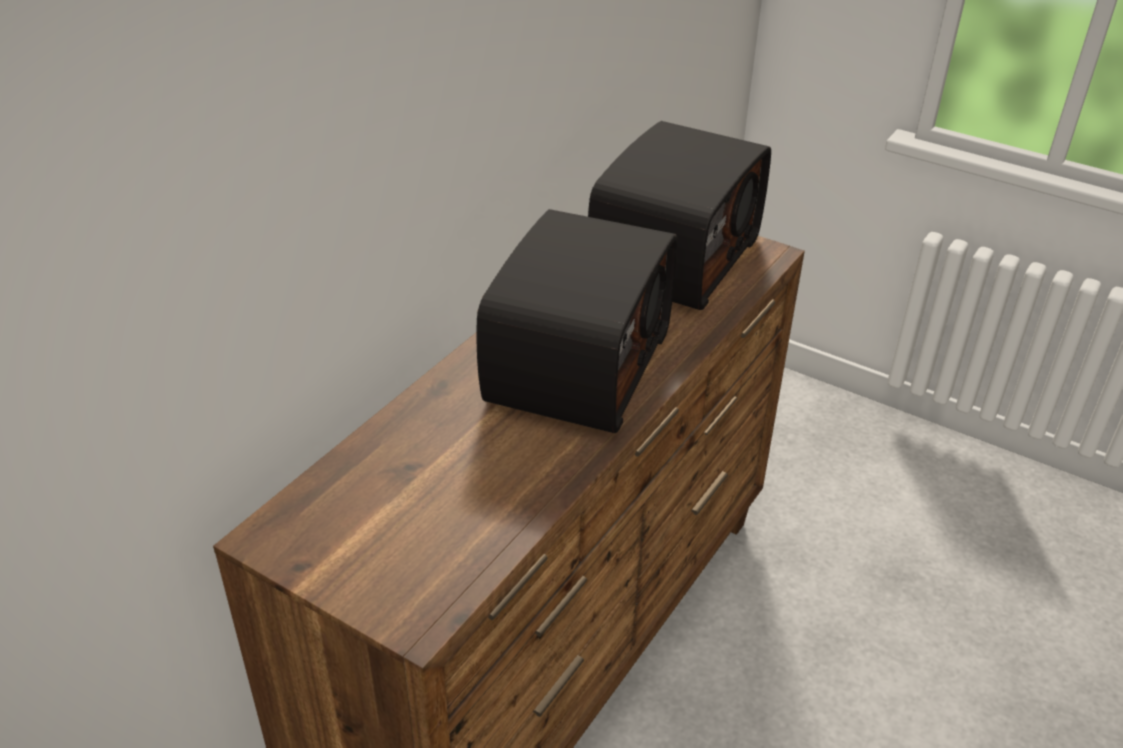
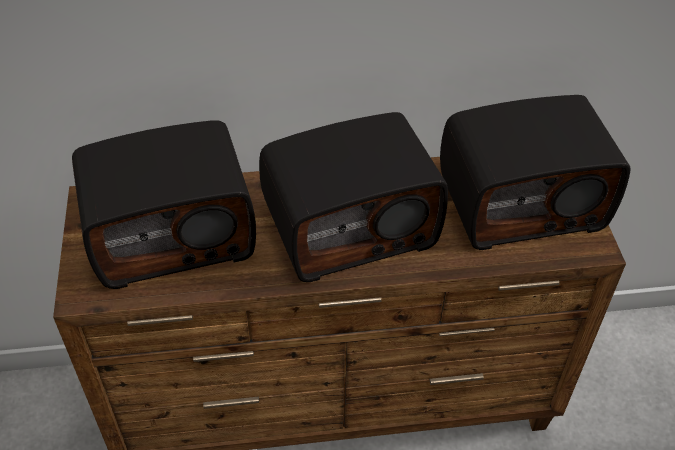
camera: 50 degrees right, 10 degrees up
none -> radio [72,120,256,289]

